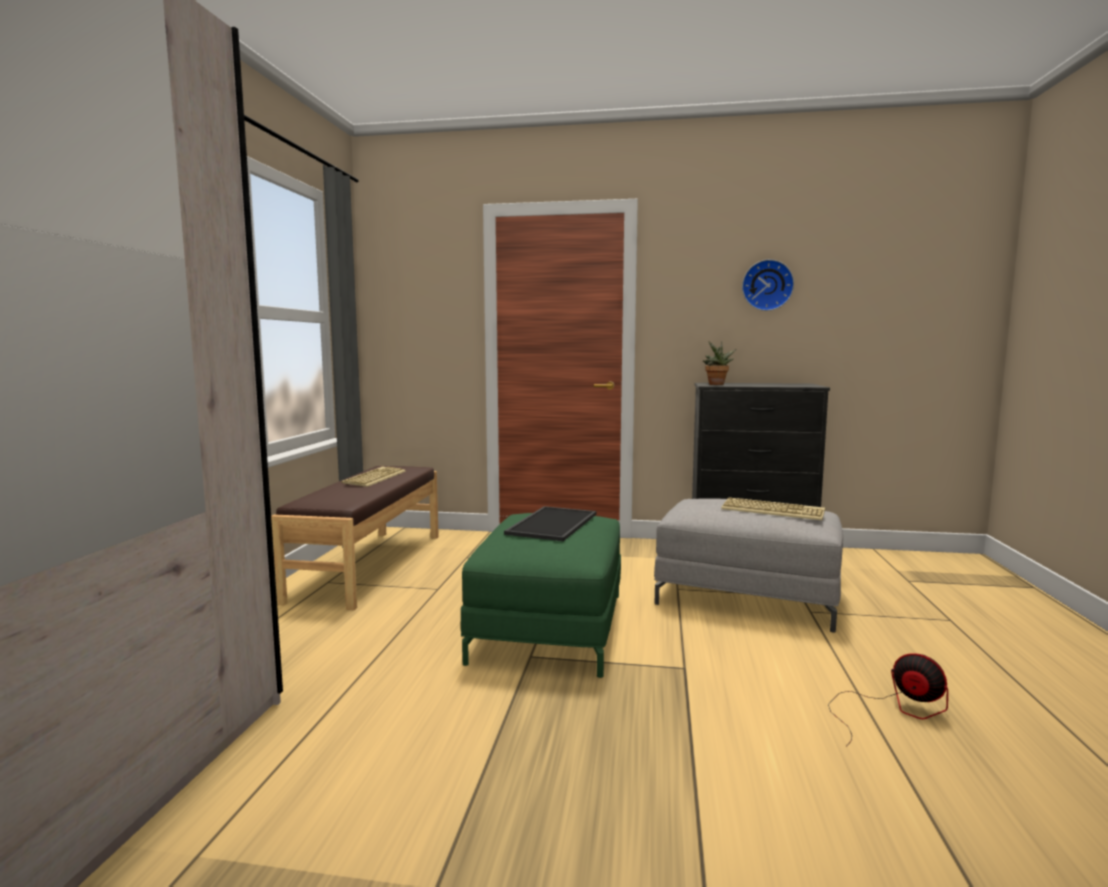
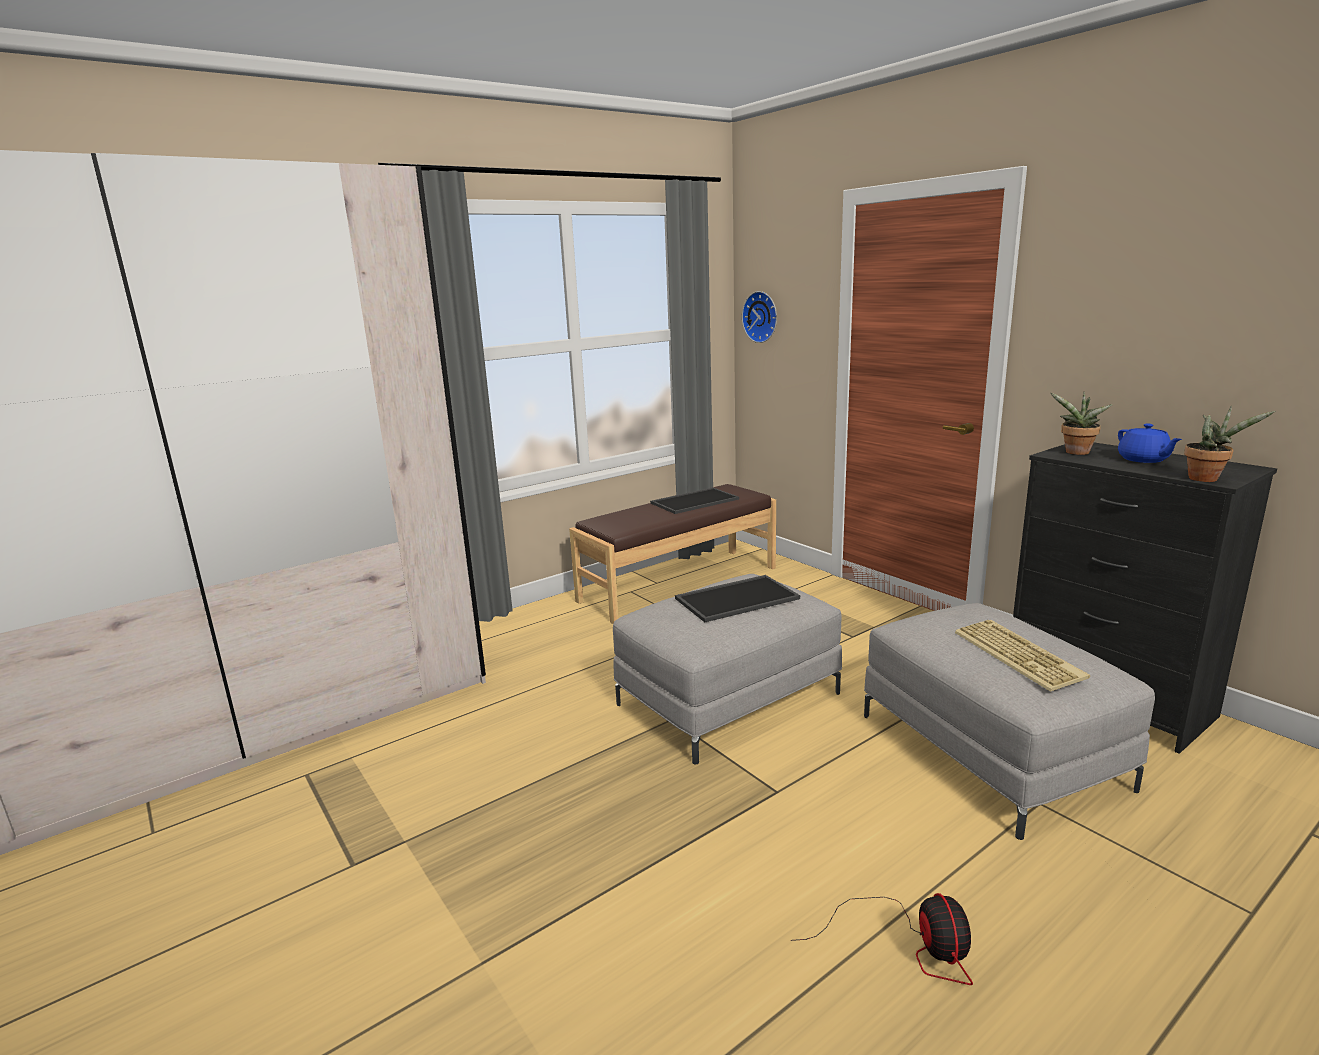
camera: 45 degrees right, 10 degrees up
keyboard [341,467,406,487] -> tray [650,487,739,514]
green ottoman [461,513,621,678] -> grey ottoman [613,574,842,765]
wall clock [742,259,794,311] -> wall clock moved to [742,291,777,343]
none -> blue teapot [1118,424,1182,463]
none -> potted plant [1184,406,1275,482]

